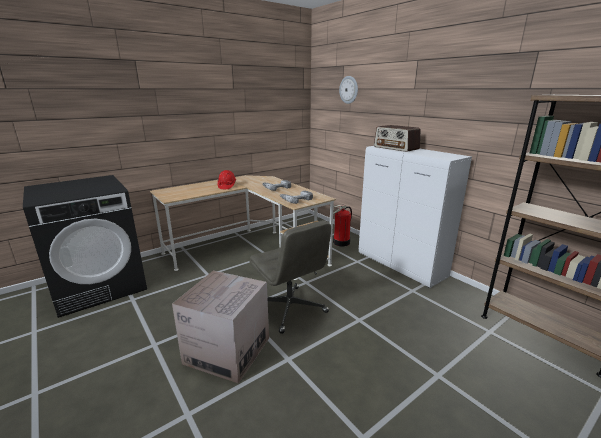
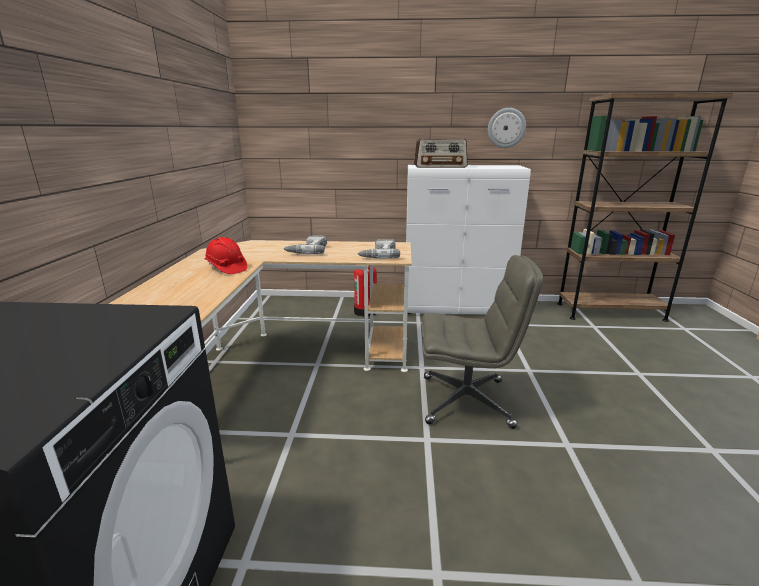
camera: 50 degrees left, 0 degrees up
cardboard box [172,271,269,384] -> none
wall clock [339,76,358,104] -> wall clock moved to [488,108,526,148]

